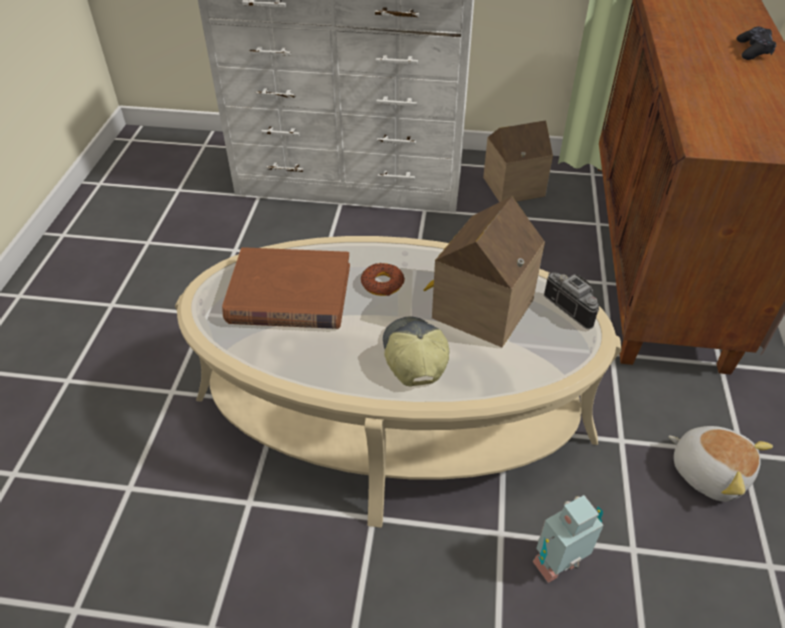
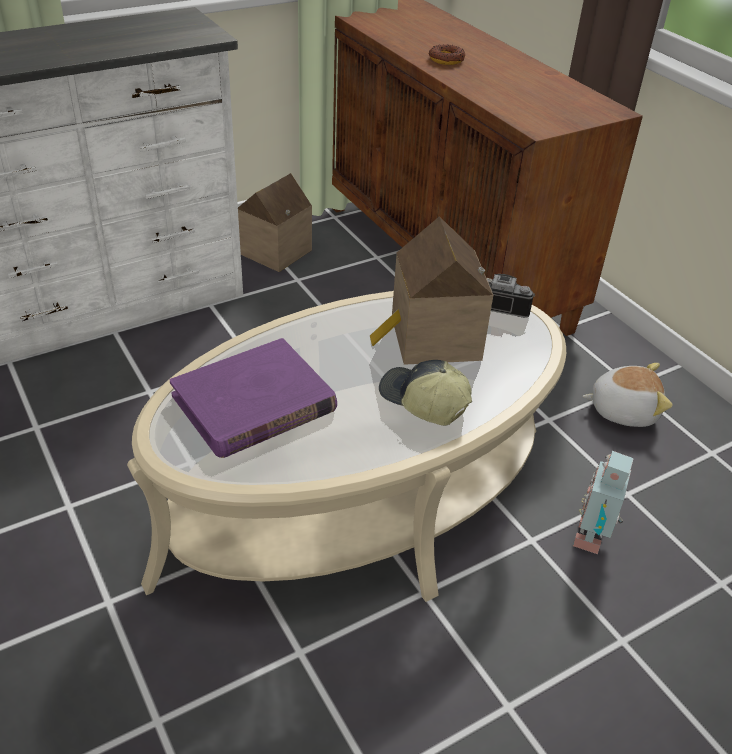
camera: 40 degrees left, 5 degrees down
brown book [222,247,350,329] -> purple book [170,338,337,458]
donut [361,263,405,296] -> donut moved to [429,44,465,65]
black game controller [737,27,776,60] -> none

